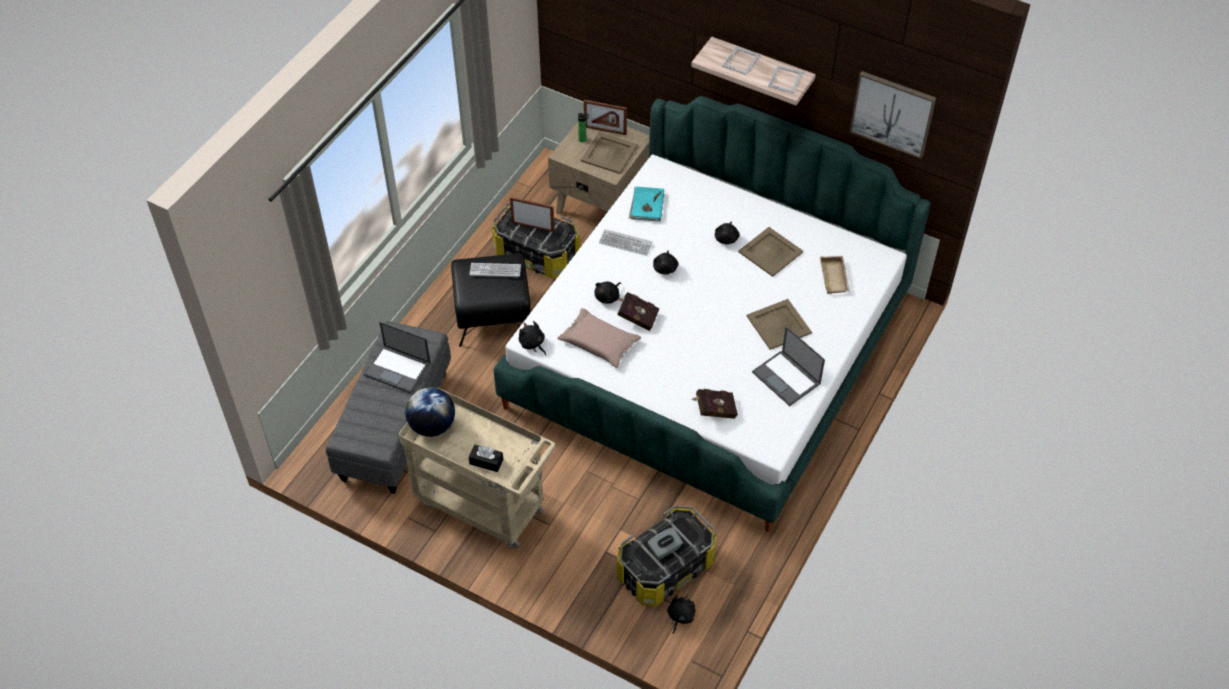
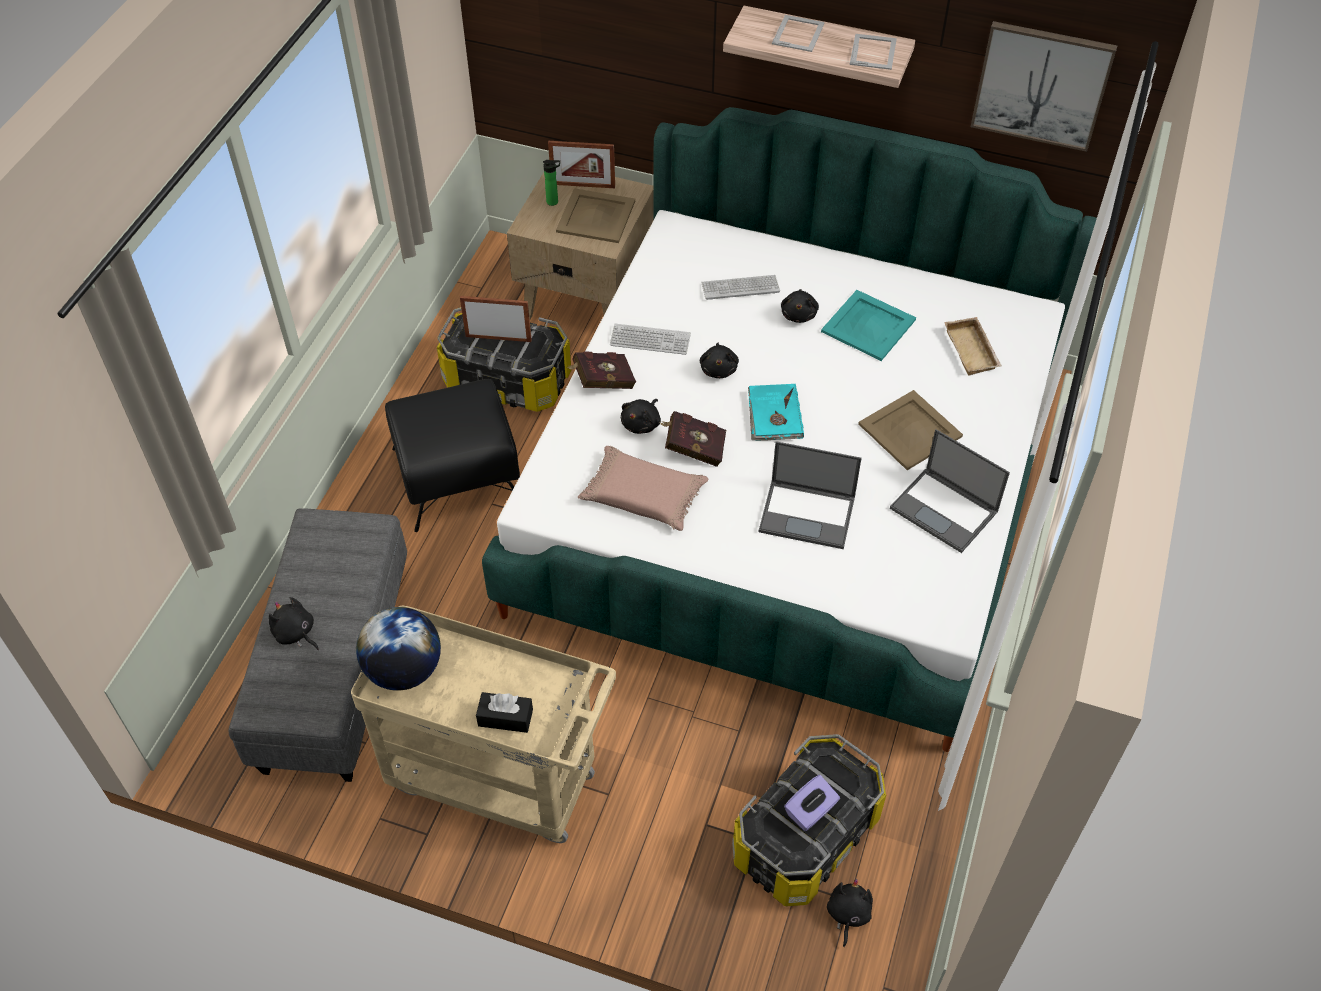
camera: 10 degrees left, 0 degrees up
laptop [364,322,431,393] -> laptop moved to [759,441,862,549]
keyboard [469,263,521,277] -> keyboard moved to [701,275,780,300]
black plush toy [519,321,546,355] -> black plush toy moved to [269,597,319,650]
turquoise book [629,186,664,221] -> turquoise book moved to [748,384,804,441]
grey tissue box [648,527,683,560] -> purple tissue box [784,775,840,831]
red book [692,389,738,419] -> red book moved to [566,351,636,389]
beige tray [738,227,803,277] -> turquoise tray [821,290,916,361]

